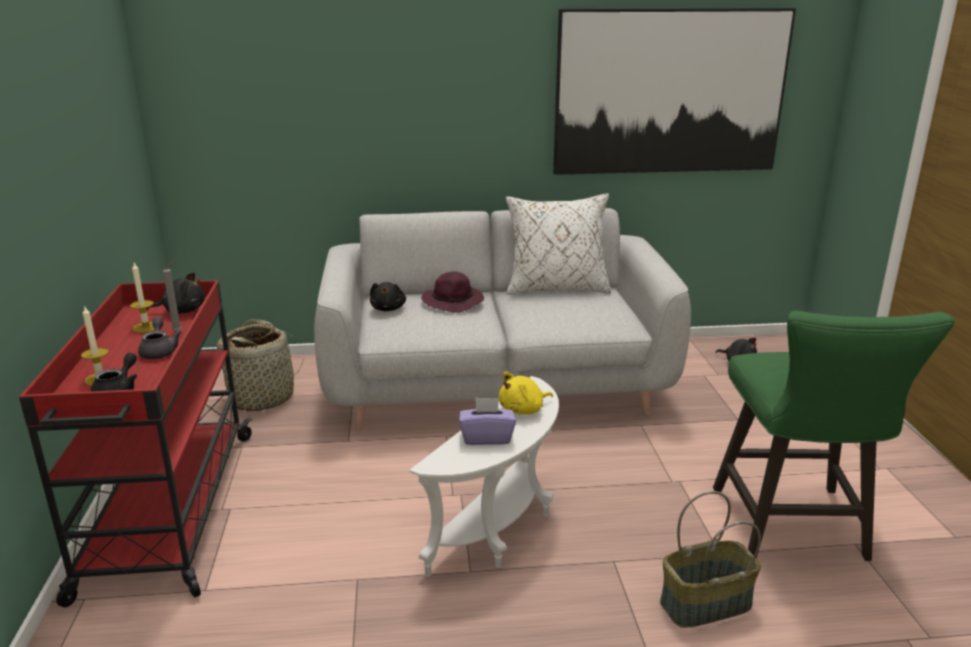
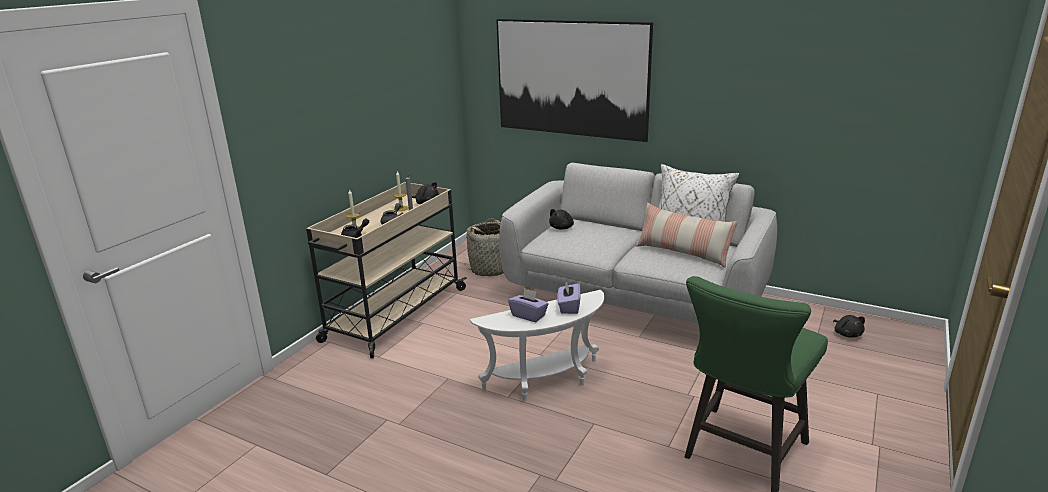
camera: 35 degrees right, 0 degrees up
red cart [19,280,253,607] -> beige cart [306,182,467,359]
purple hat [421,271,484,313] -> none
yellow plush toy [498,372,553,415] -> purple tissue box [557,281,581,314]
picture [553,8,796,175] -> picture moved to [496,19,653,142]
basket [660,491,761,628] -> none
none -> pillow [636,203,738,268]

